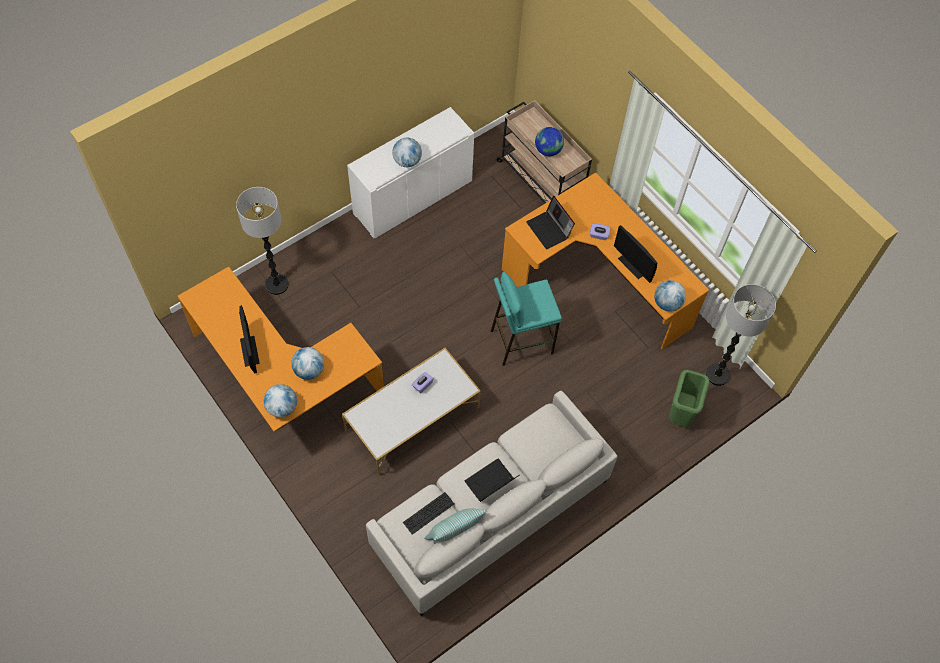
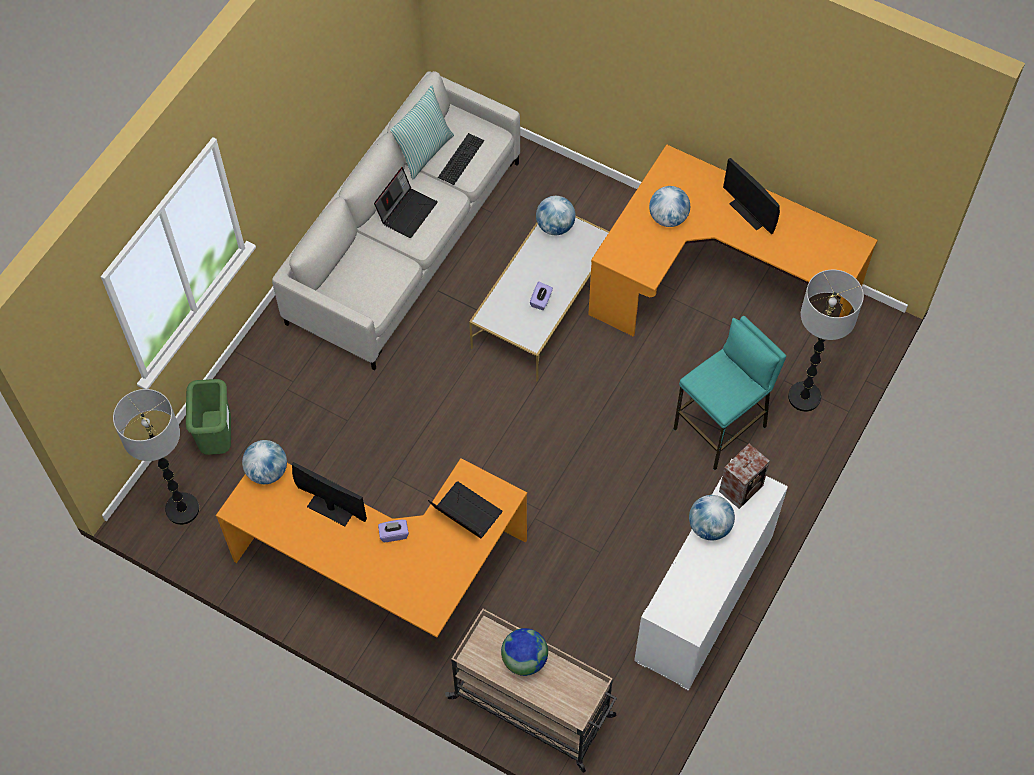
camera: 160 degrees right, 0 degrees up
globe [264,384,297,418] -> globe moved to [536,196,576,235]
turquoise stool [491,272,562,366] -> turquoise stool moved to [674,316,786,470]
none -> speaker [719,444,770,509]

